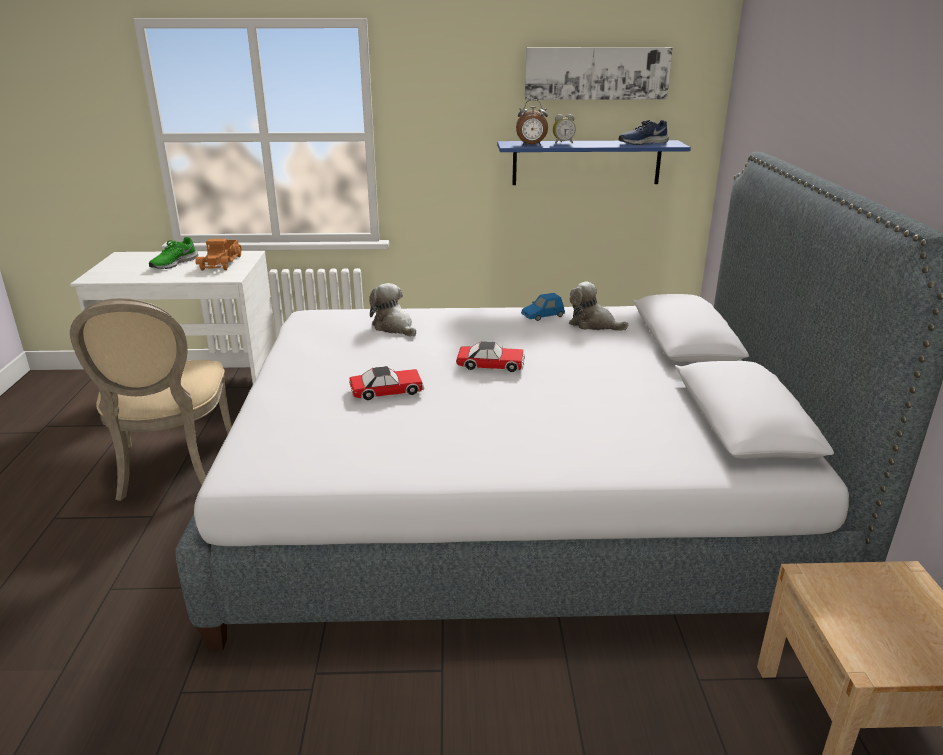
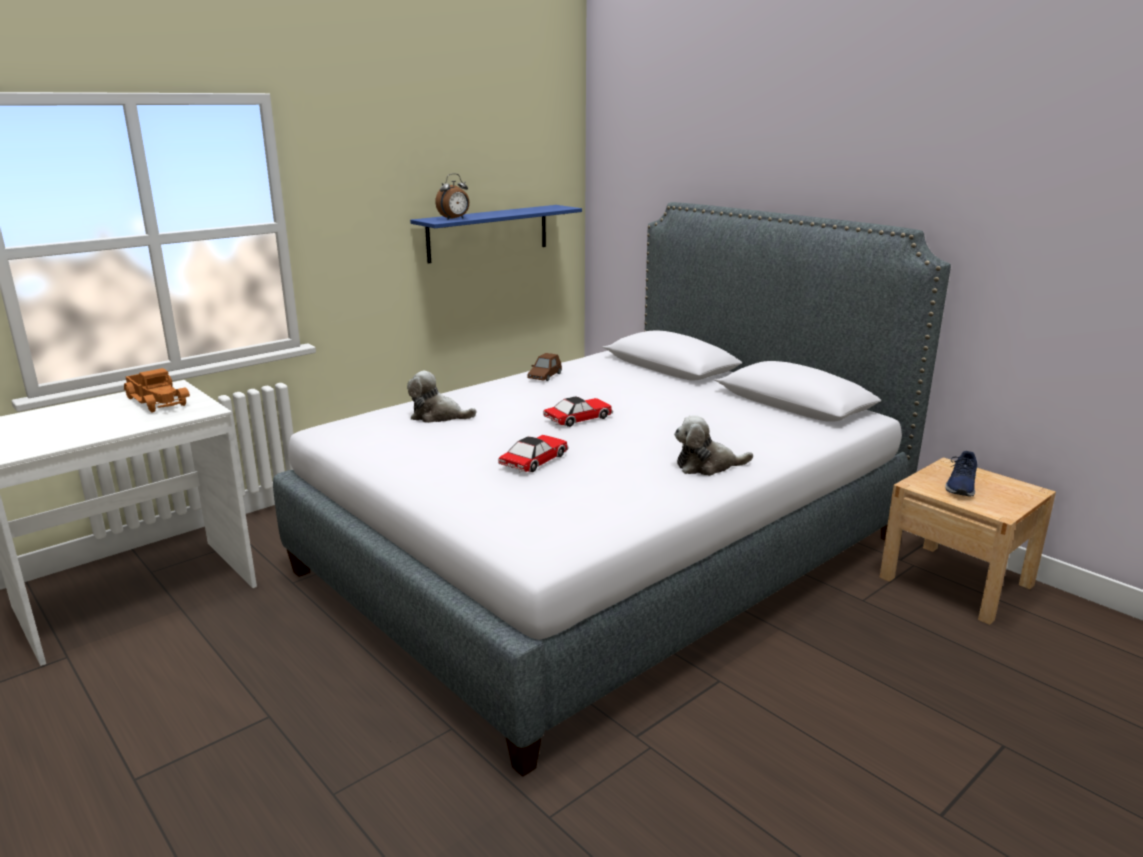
camera: 40 degrees left, 5 degrees down
beige chair [70,298,232,501] -> none
green shoe [149,237,198,269] -> none
blue toy car [521,293,565,321] -> brown toy car [527,353,562,381]
picture [525,47,673,100] -> none
alarm clock [553,114,576,144] -> none
plush toy [569,281,629,331] -> plush toy moved to [674,415,753,476]
blue shoe [619,120,669,145] -> blue shoe moved to [945,451,977,496]

